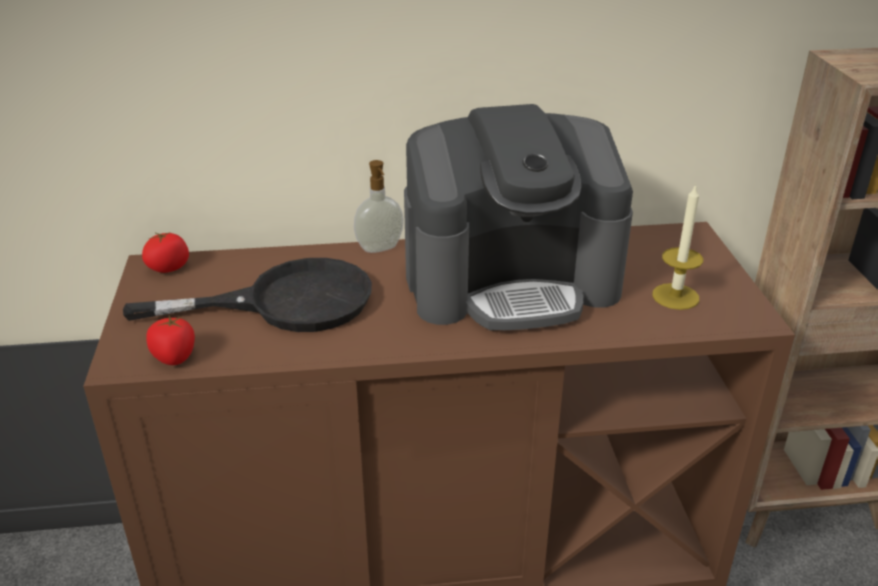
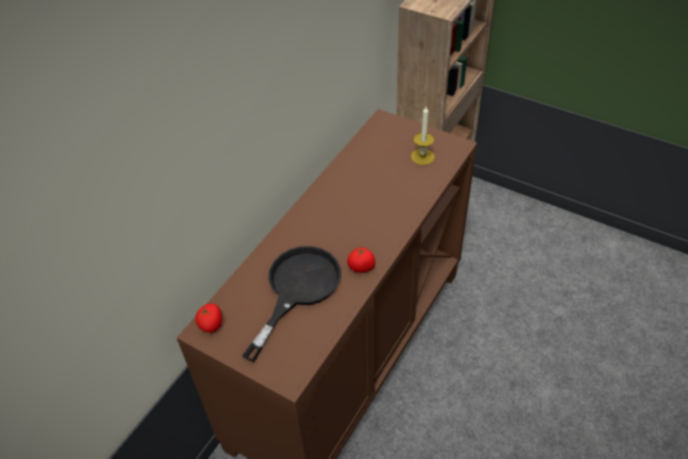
camera: 50 degrees left, 15 degrees up
tomato [146,315,195,365] -> tomato moved to [347,246,375,273]
soap dispenser [354,160,404,253] -> none
coffee machine [404,104,633,331] -> none

